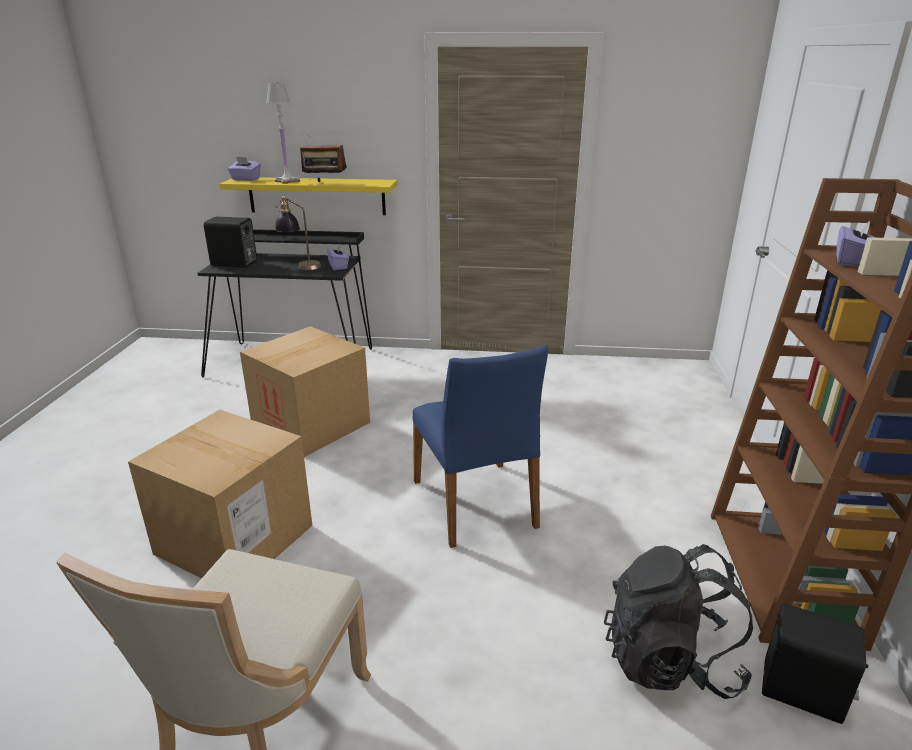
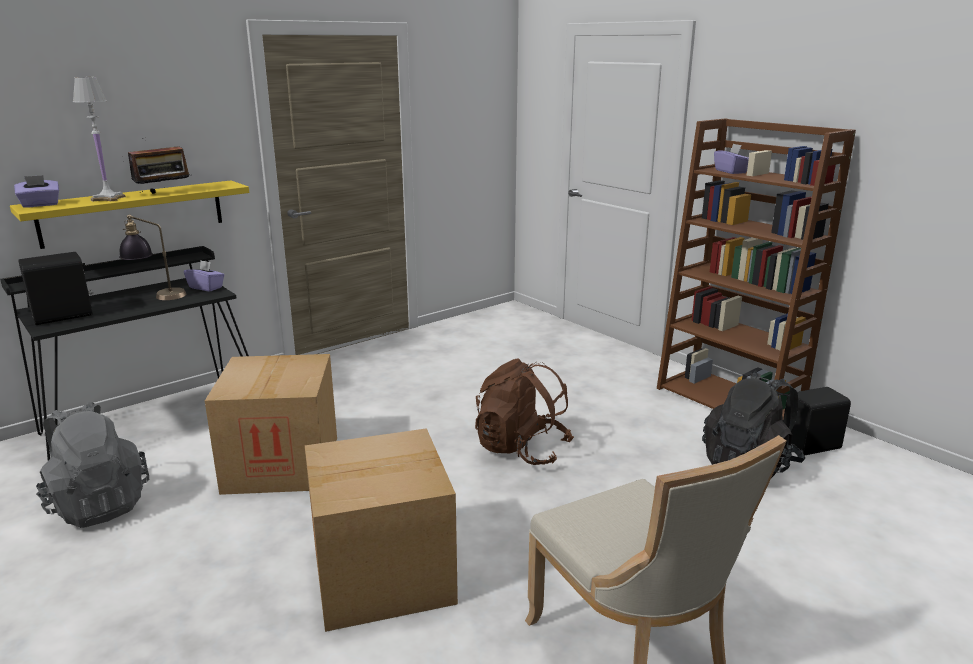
camera: 45 degrees left, 5 degrees down
blue chair [413,345,548,548] -> brown backpack [475,358,574,465]
none -> grey backpack [36,401,149,528]

